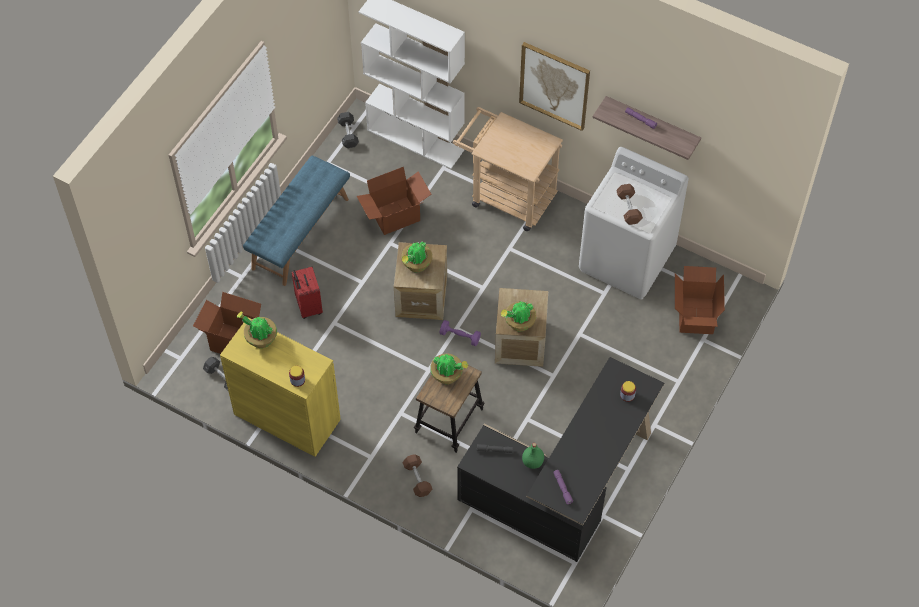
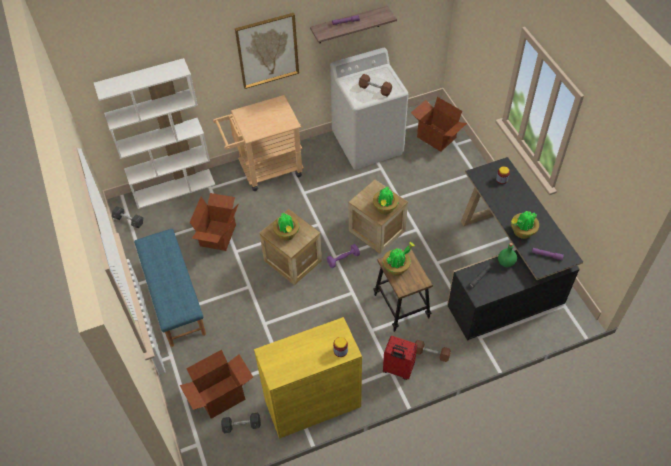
camera: 50 degrees left, 5 degrees down
potted plant [237,312,277,348] -> potted plant moved to [511,211,539,239]
red suitcase [292,267,323,319] -> red suitcase moved to [383,336,417,380]

